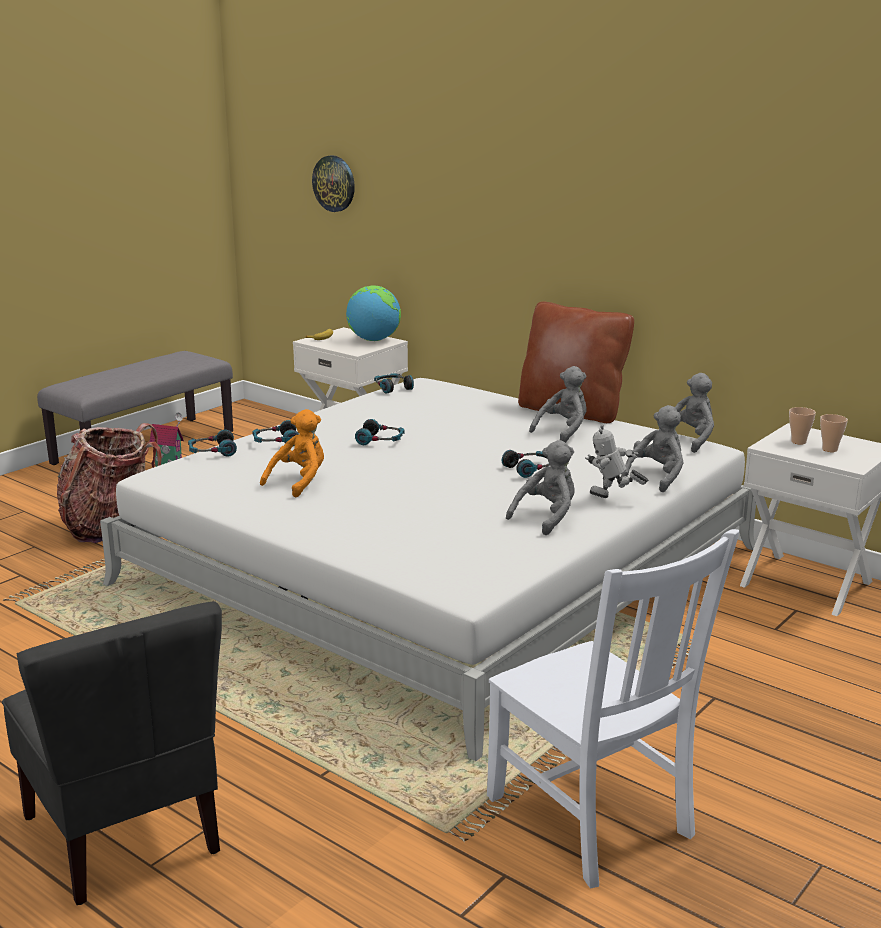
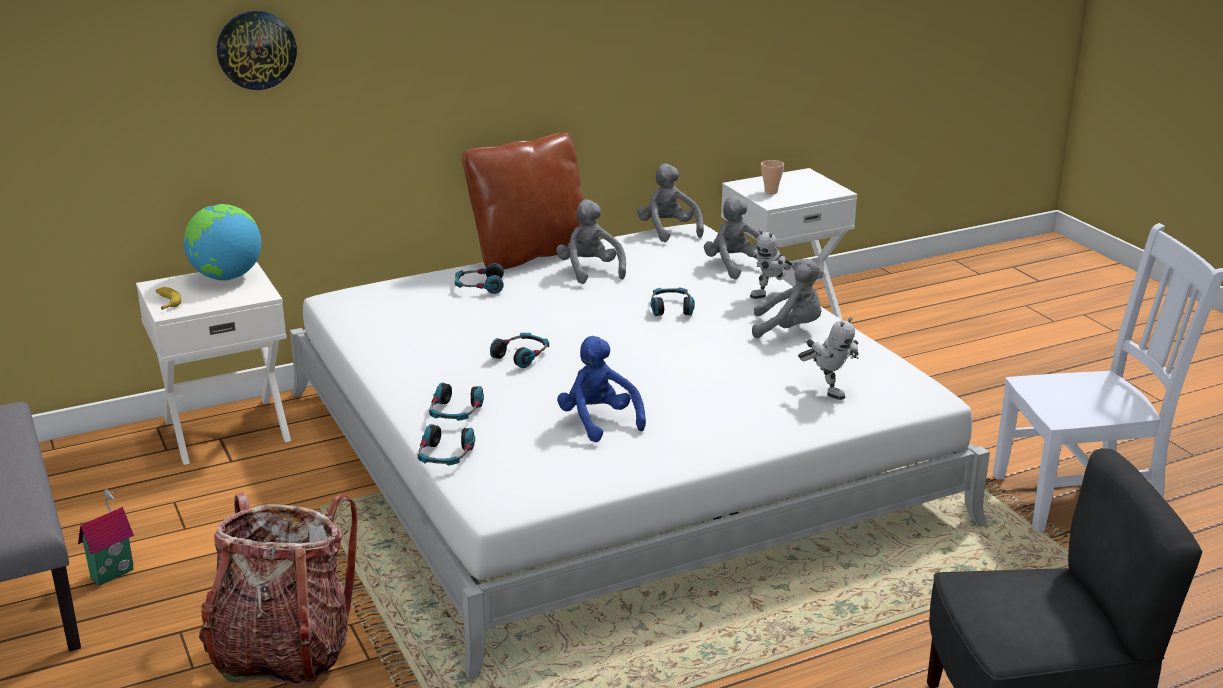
camera: 65 degrees left, 5 degrees up
orange plush toy [260,409,324,497] -> blue plush toy [557,336,646,442]
wall clock [312,155,355,212] -> wall clock moved to [217,11,297,90]
headphones [374,373,414,394] -> headphones moved to [455,263,504,294]
grey plush toy [506,440,575,535] -> grey plush toy turned 120 degrees clockwise [752,259,824,338]
cup [820,414,848,452] -> none
none -> toy robot [798,317,859,400]

